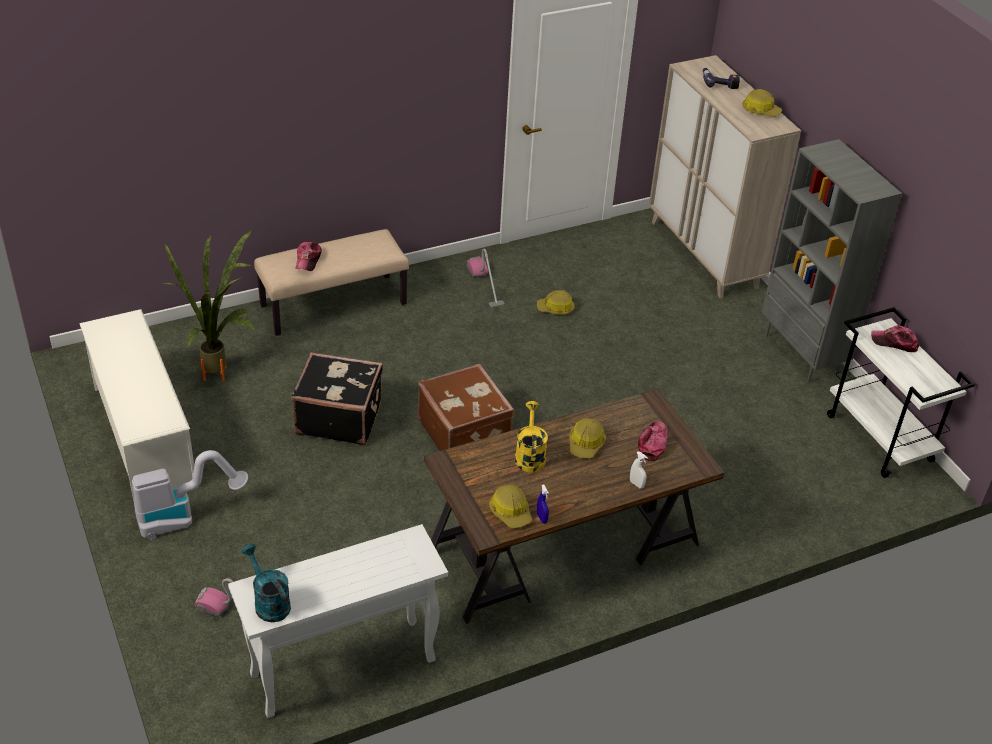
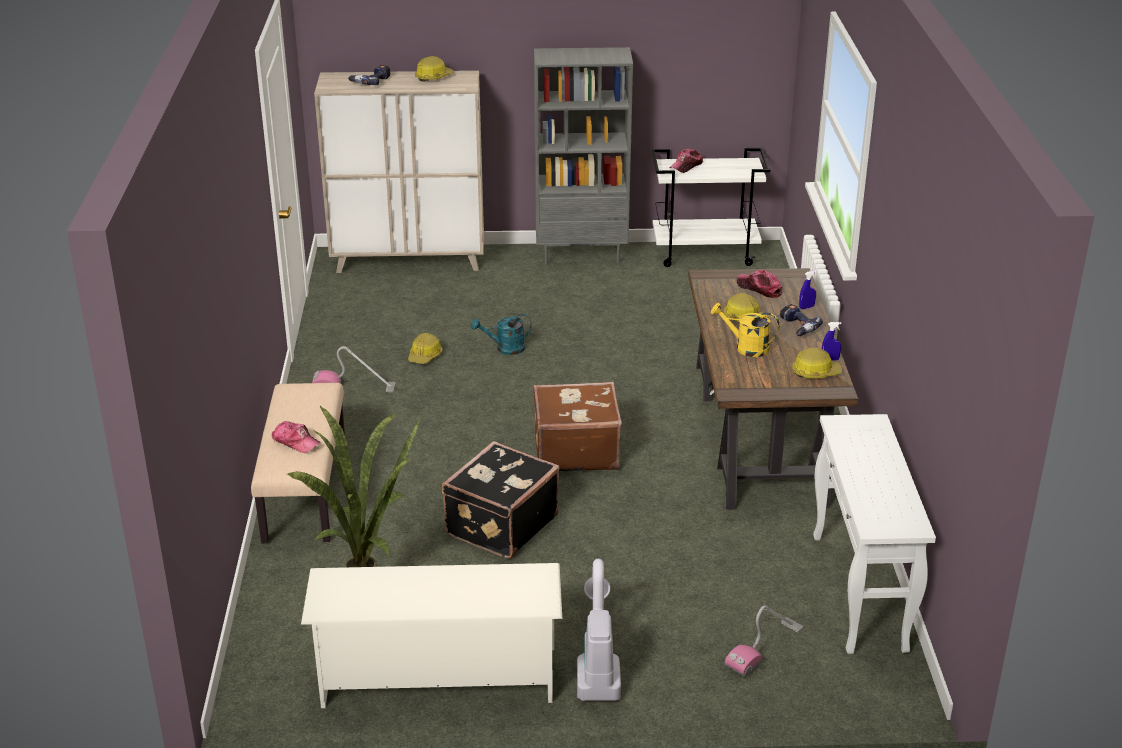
camera: 65 degrees left, 10 degrees down
turquoise watering can [241,544,291,622] -> turquoise watering can moved to [471,314,531,355]
white spray bottle [630,451,648,489] -> blue spray bottle [799,270,817,309]
none -> power drill [780,304,823,336]

